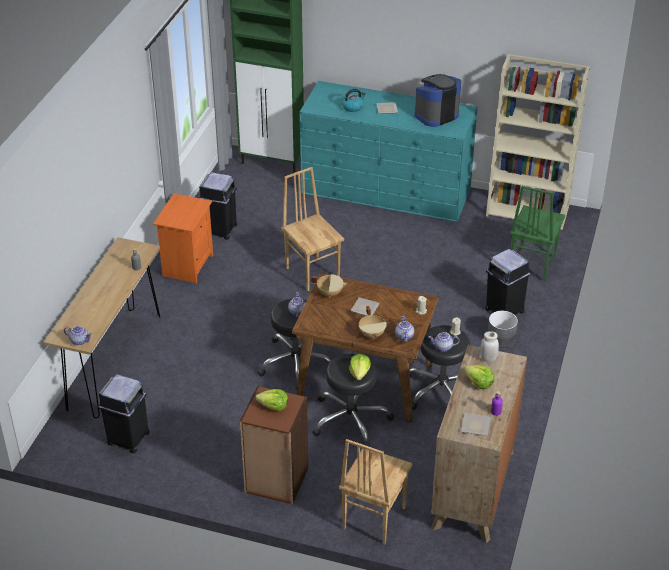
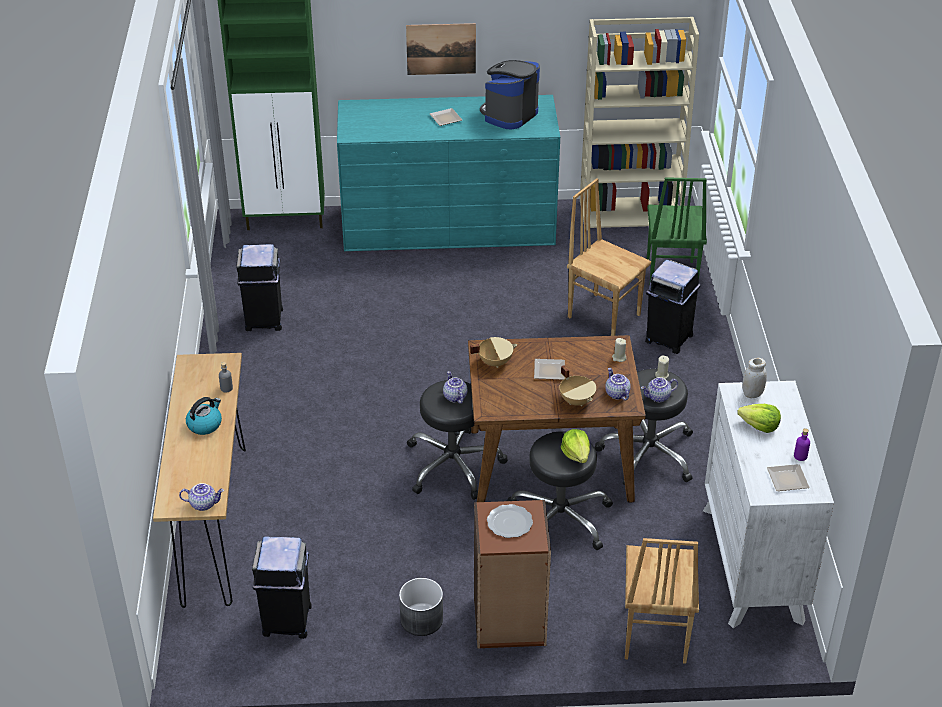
camera: 20 degrees left, 0 degrees up
orange nightstand [153,194,213,284] -> none
lettuce [255,389,288,411] -> plate [487,504,533,538]
brown chair [282,167,344,291] -> brown chair moved to [567,178,651,336]
kettle [342,89,366,112] -> kettle moved to [186,397,222,435]
brown dresser [431,345,527,543] -> white dresser [703,381,834,628]
grey planter [488,311,518,348] -> grey planter moved to [399,578,443,636]
none -> picture [406,23,476,75]

